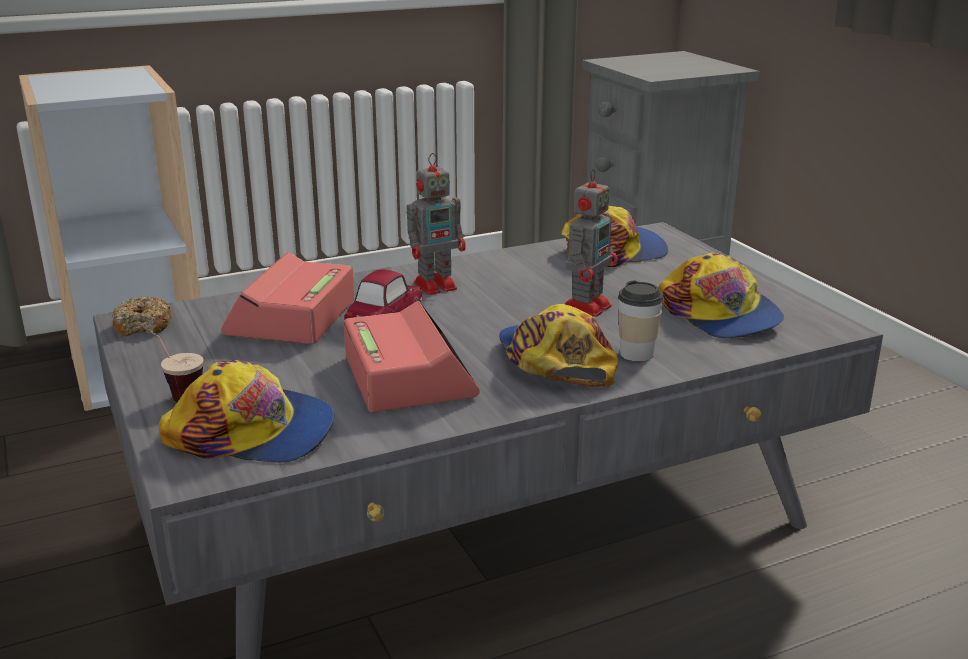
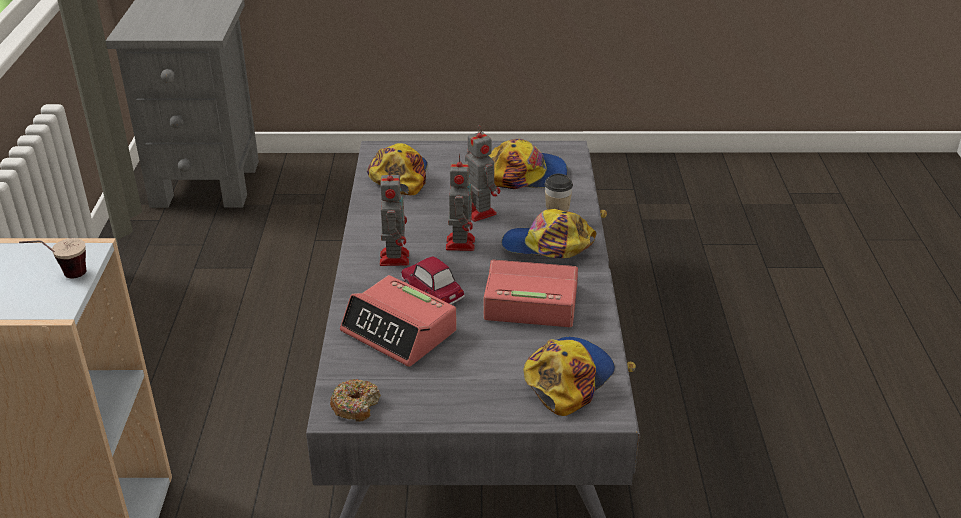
camera: 65 degrees left, 10 degrees up
cup [139,324,203,402] -> cup moved to [19,238,86,278]
none -> toy robot [446,154,475,251]

